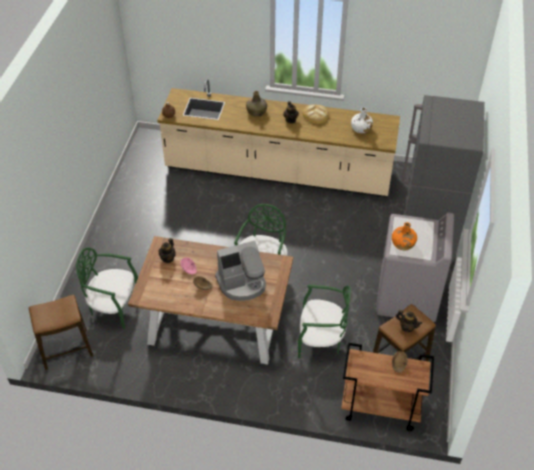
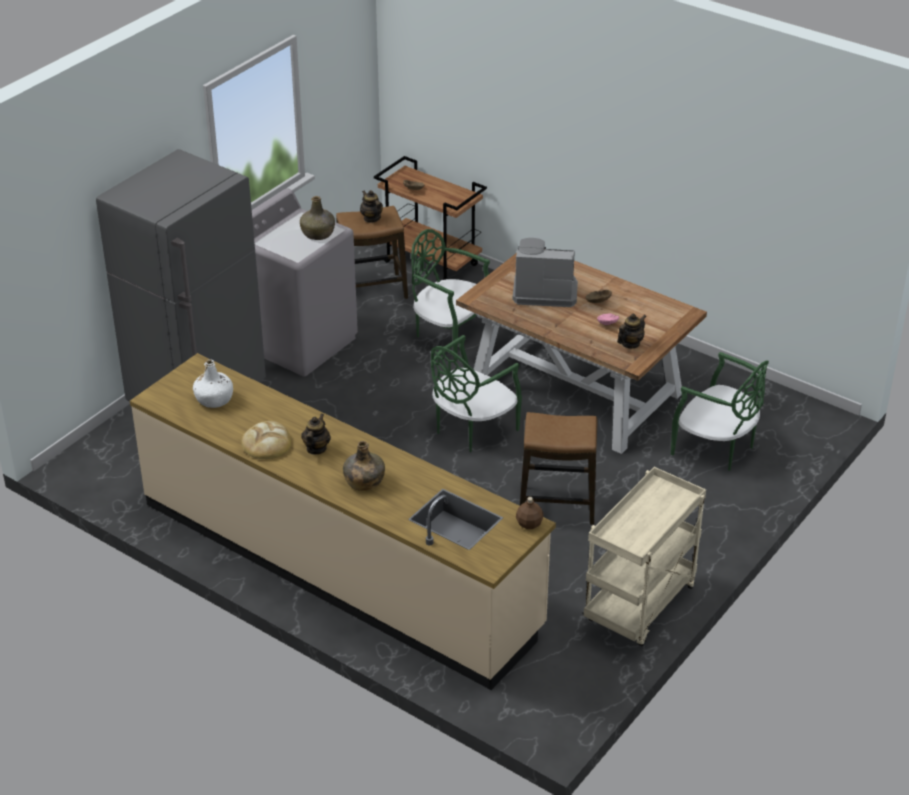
camera: 155 degrees left, 10 degrees down
stool [29,295,93,370] -> stool moved to [520,412,598,525]
orange bottle [392,222,417,250] -> green bottle [300,196,335,240]
none -> beige cart [583,467,706,646]

